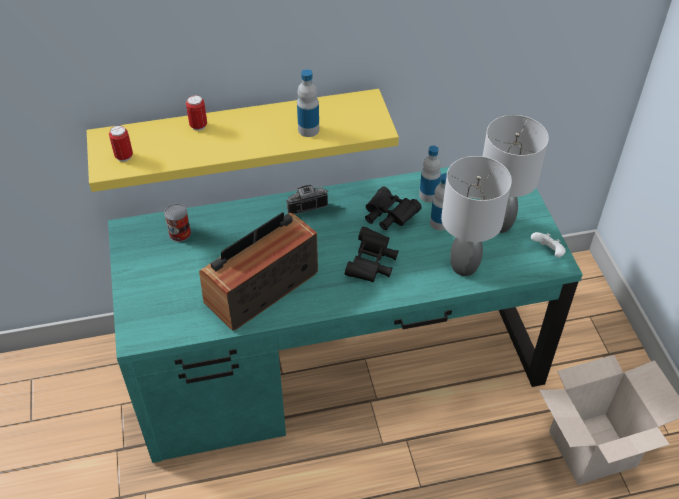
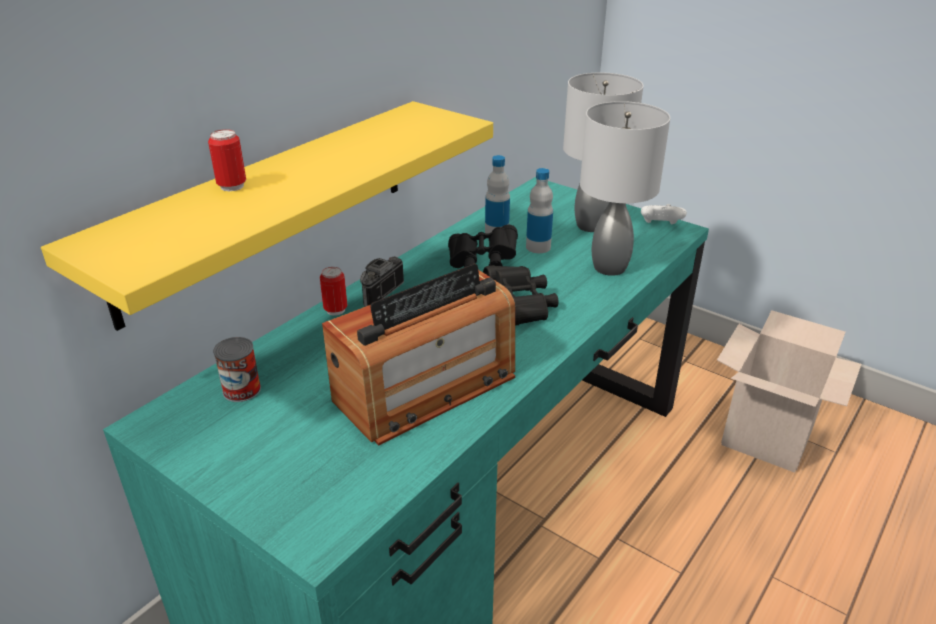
camera: 40 degrees left, 15 degrees down
can [109,125,133,162] -> can moved to [320,267,347,316]
radio [199,212,318,331] -> radio turned 135 degrees counterclockwise [322,264,515,445]
bottle [297,69,319,137] -> none

